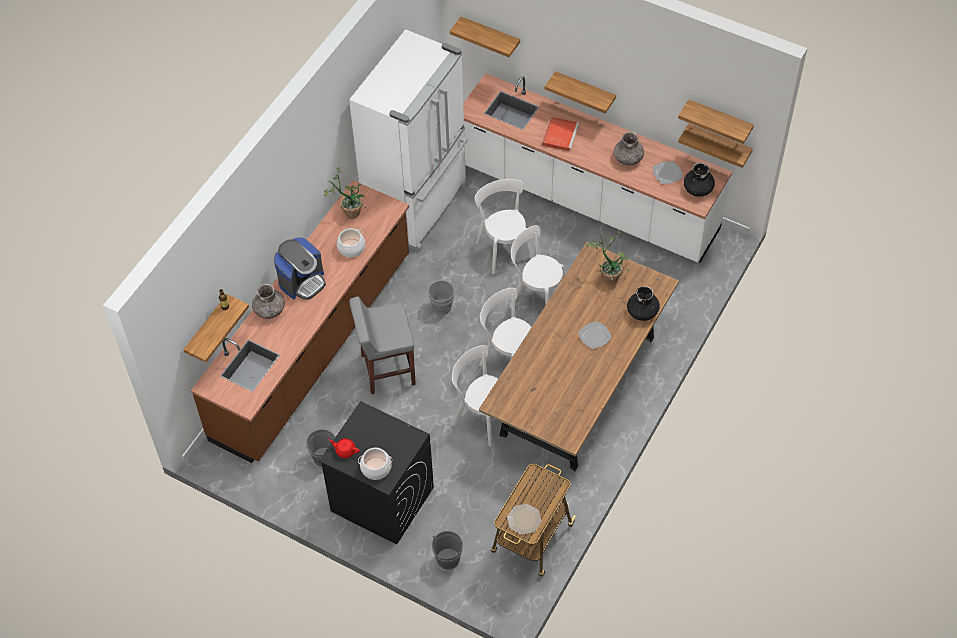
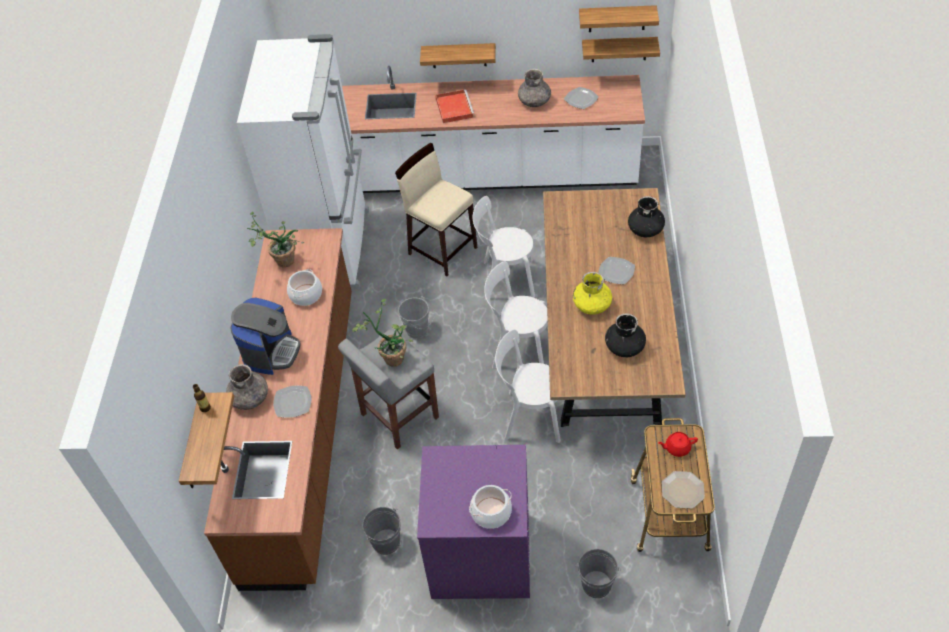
camera: 25 degrees left, 5 degrees down
black washing machine [319,401,434,545] -> purple washing machine [417,445,530,599]
red teapot [329,438,360,458] -> red teapot moved to [658,432,698,457]
shelf [450,17,520,57] -> none
white chair [475,179,534,274] -> beige stool [395,143,477,276]
potted plant [586,231,629,284] -> potted plant moved to [352,299,413,367]
black vase [684,163,715,197] -> black vase moved to [605,313,646,357]
none -> plate [273,386,312,418]
none -> yellow vase [573,272,612,315]

